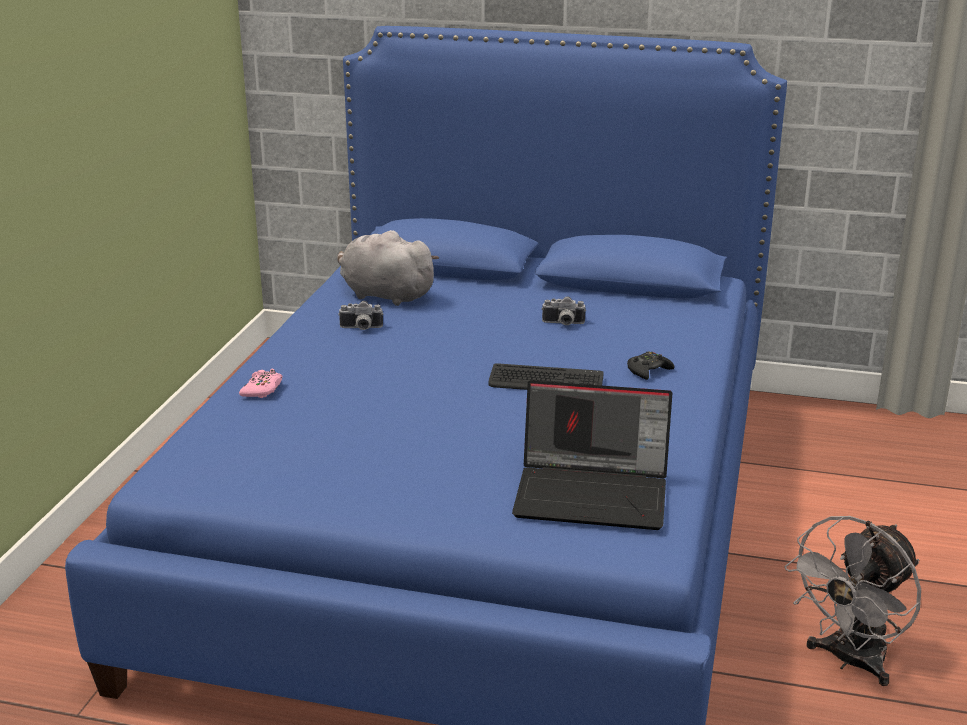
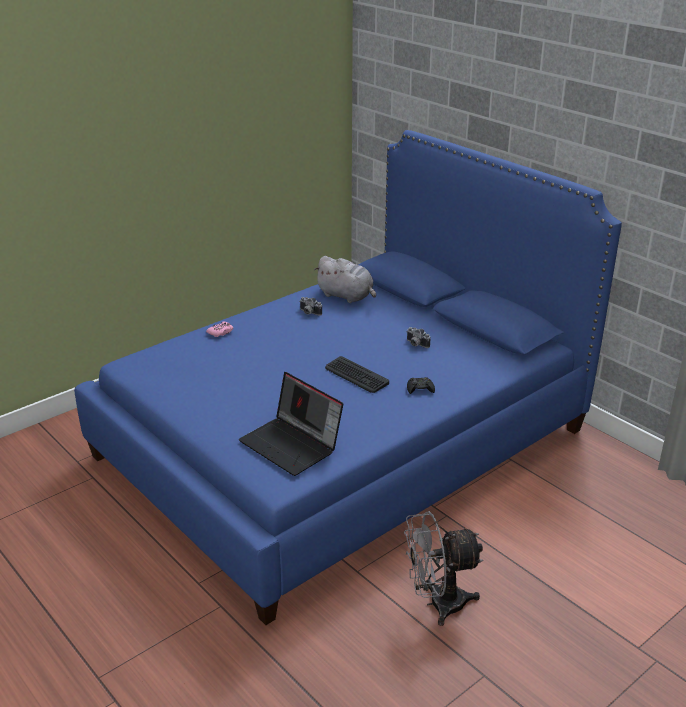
camera: 35 degrees right, 5 degrees up
grey plush toy [337,230,439,306] -> grey plush toy turned 150 degrees clockwise [314,256,376,303]

